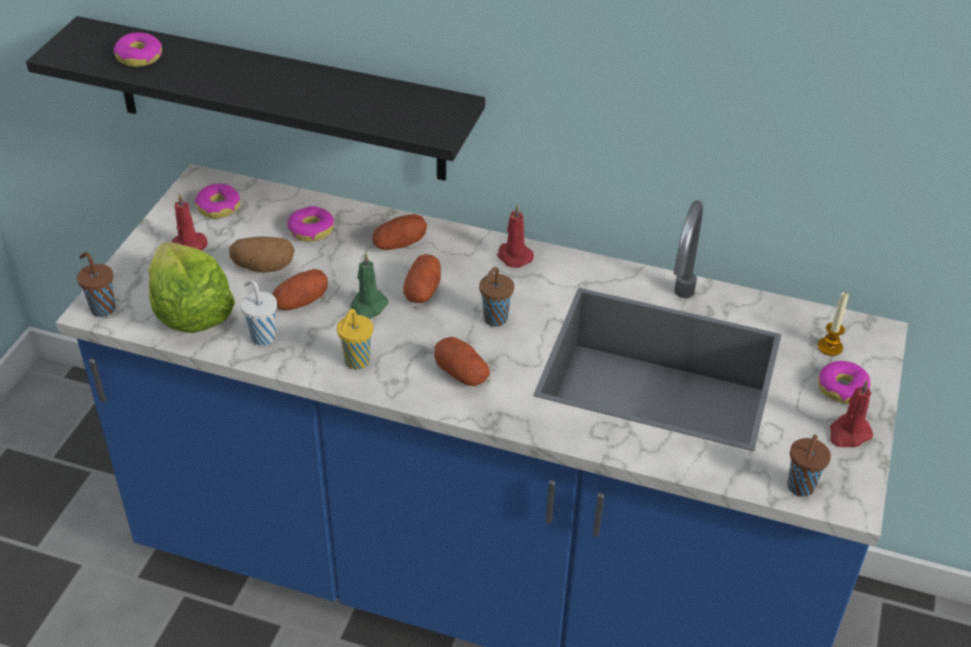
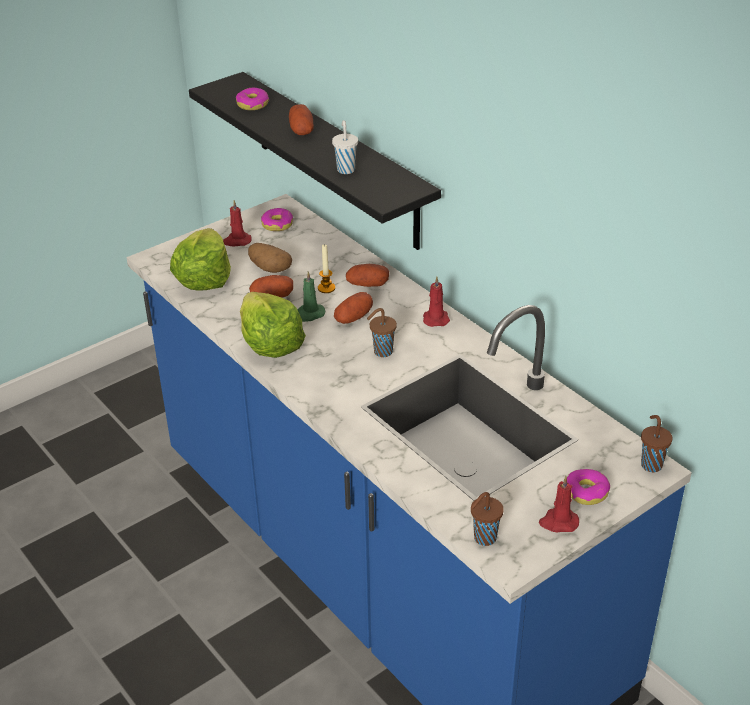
camera: 35 degrees right, 5 degrees down
brown cup [77,252,115,317] -> brown cup moved to [641,415,673,472]
white cup [241,280,277,346] -> white cup moved to [332,120,358,174]
donut [287,206,334,242] -> none
yellow cup [337,309,373,369] -> lettuce [240,292,306,358]
potato [434,337,490,386] -> potato moved to [289,104,314,135]
candle [818,292,849,356] -> candle moved to [318,244,335,293]

